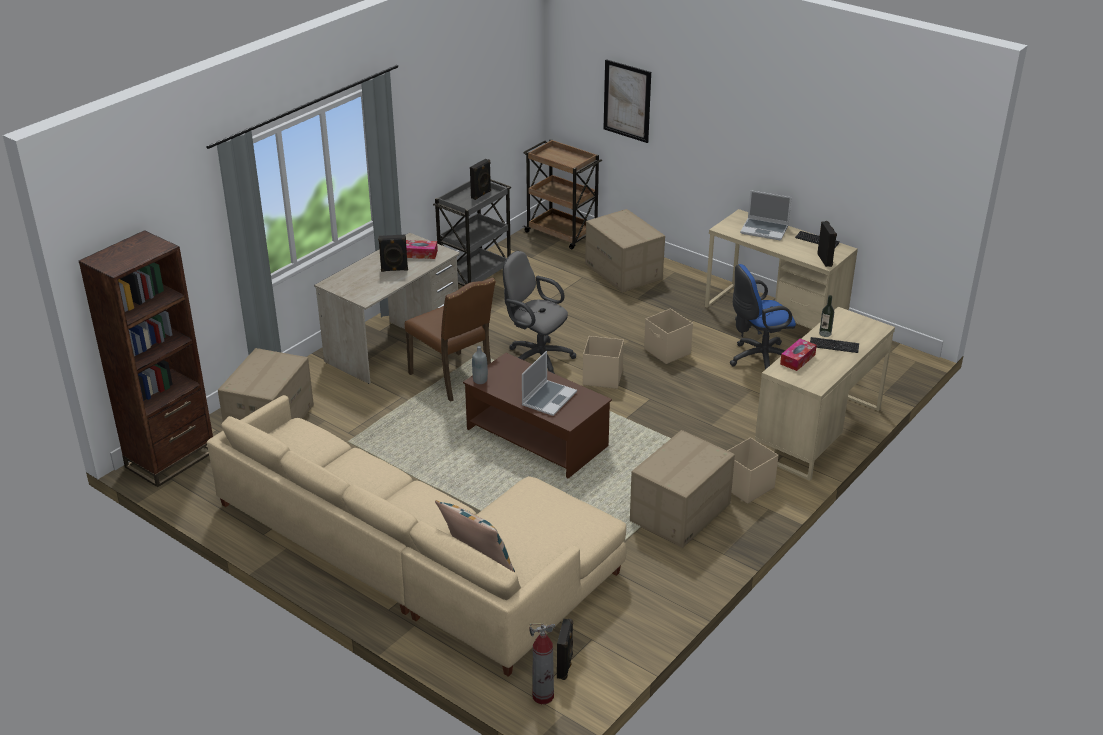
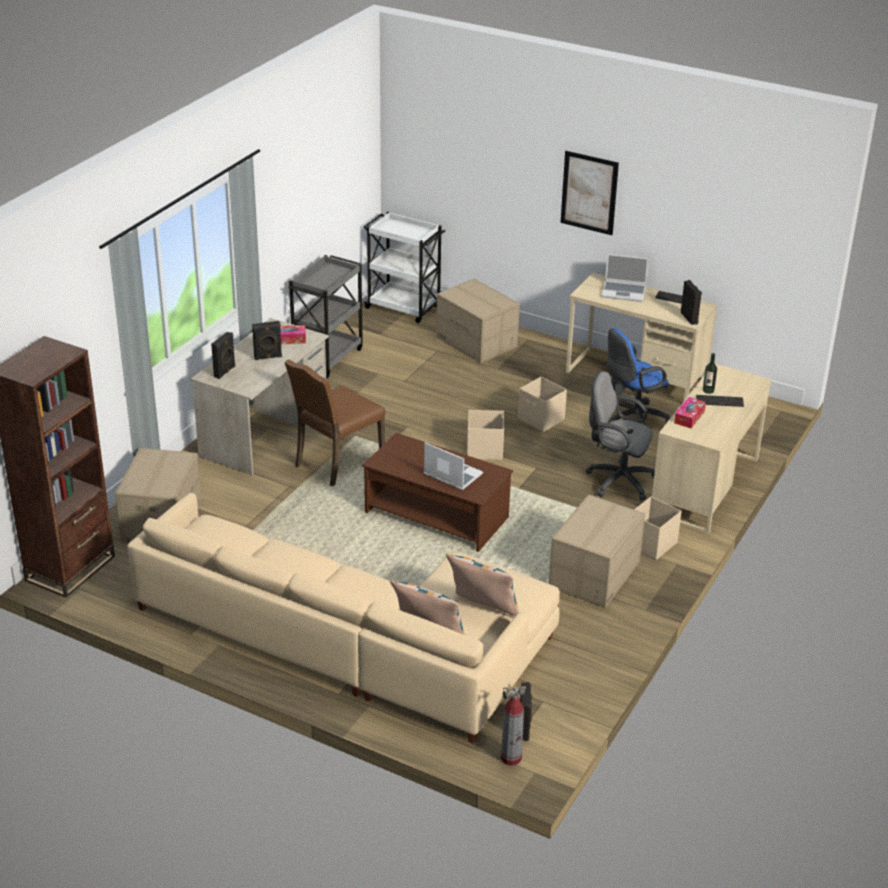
camera: 10 degrees left, 0 degrees up
brown chair [404,278,496,402] -> brown chair turned 90 degrees clockwise [285,359,386,487]
black speaker [470,159,491,200] -> black speaker moved to [211,332,235,379]
grey bottle [472,346,488,384] -> none
grey office chair [503,251,576,374] -> grey office chair moved to [586,371,655,501]
laptop [522,351,577,416] -> laptop turned 75 degrees counterclockwise [424,442,483,490]
brown cart [523,139,602,250] -> white cart [363,212,445,323]
picture [604,59,651,143] -> picture moved to [561,151,619,235]
none -> pillow [446,554,520,616]

